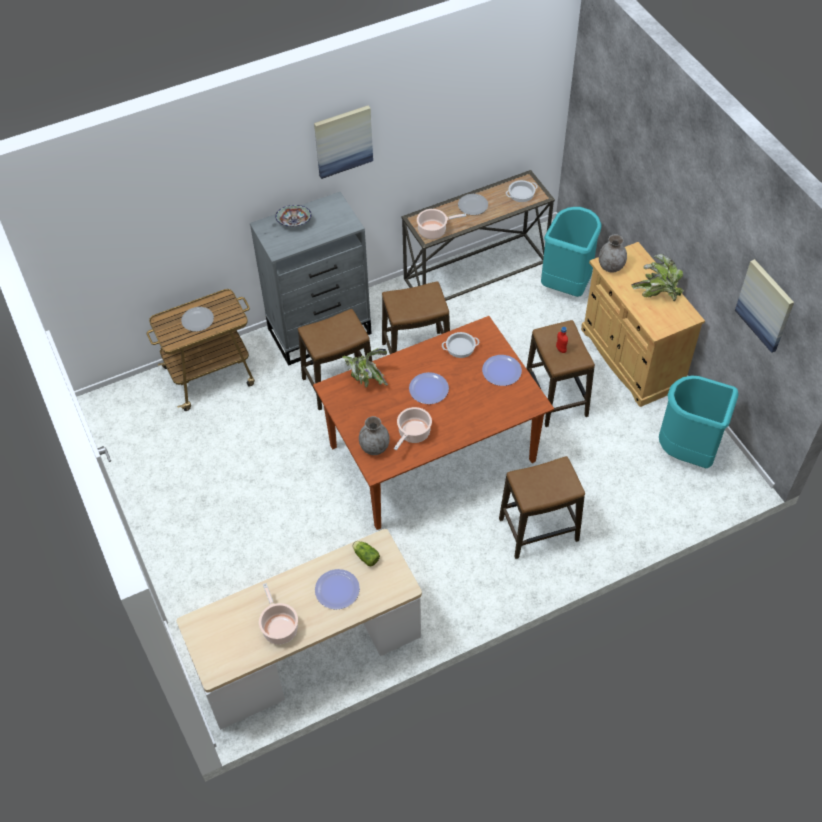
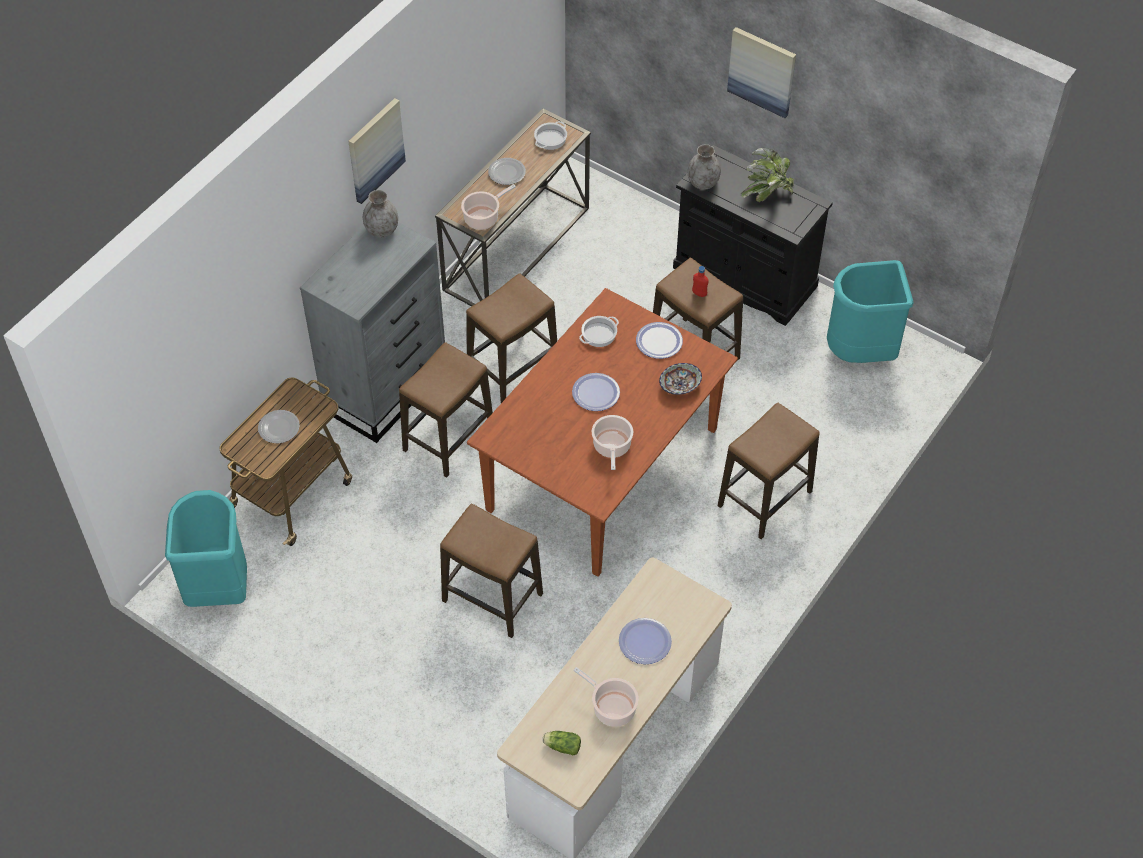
camera: 30 degrees left, 0 degrees up
bowl [275,205,312,227] -> bowl moved to [659,363,702,395]
potted plant [343,348,388,388] -> none
lettuce [352,541,380,566] -> lettuce moved to [542,731,581,755]
grey vase [359,416,390,455] -> grey vase moved to [363,190,398,238]
turquoise trash can [541,207,602,297] -> turquoise trash can moved to [165,490,247,607]
beige cabinet [581,242,705,407] -> black cabinet [673,145,833,326]
picture [735,259,794,353] -> picture moved to [727,27,796,118]
none -> stool [440,504,543,638]

